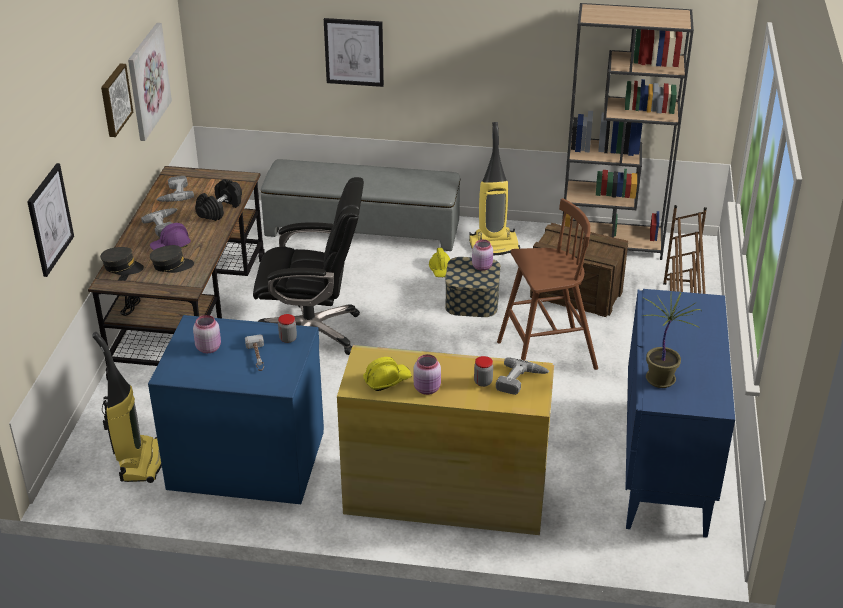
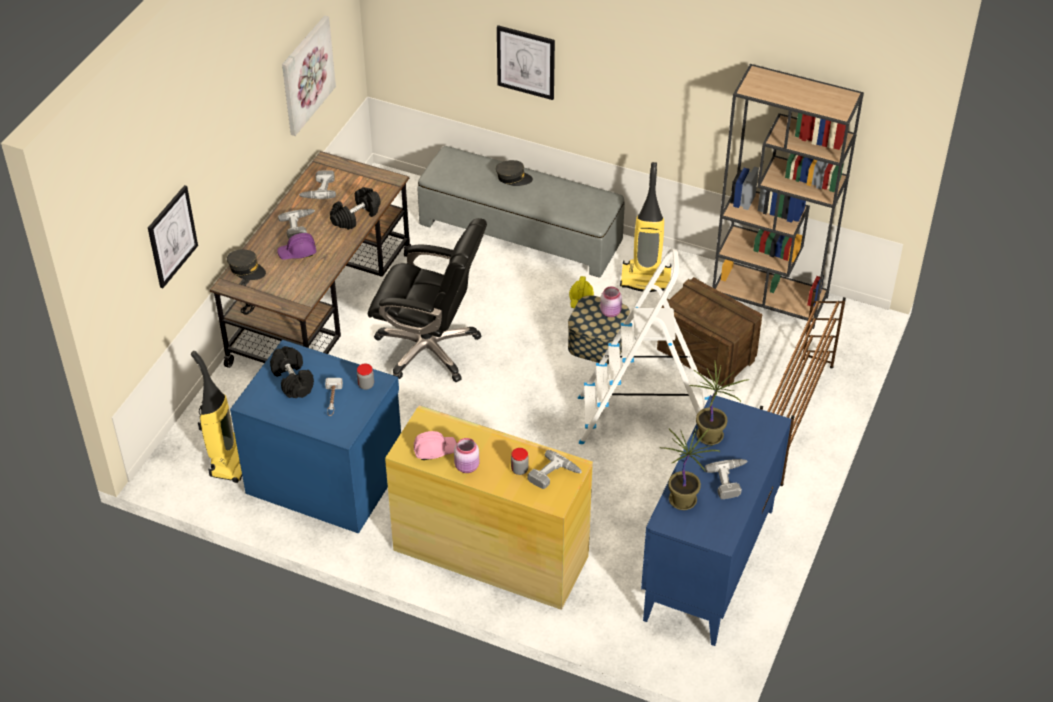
camera: 15 degrees right, 10 degrees up
picture [101,64,133,137] -> none
grey cap [150,245,194,273] -> grey cap moved to [496,160,533,186]
pink jar [193,315,221,353] -> black dumbbell [270,346,314,398]
yellow hard hat [363,357,412,391] -> pink hard hat [414,431,457,460]
brown stool [497,198,598,370] -> white step ladder [578,248,709,444]
none -> potted plant [689,361,750,445]
none -> power drill [705,459,747,499]

